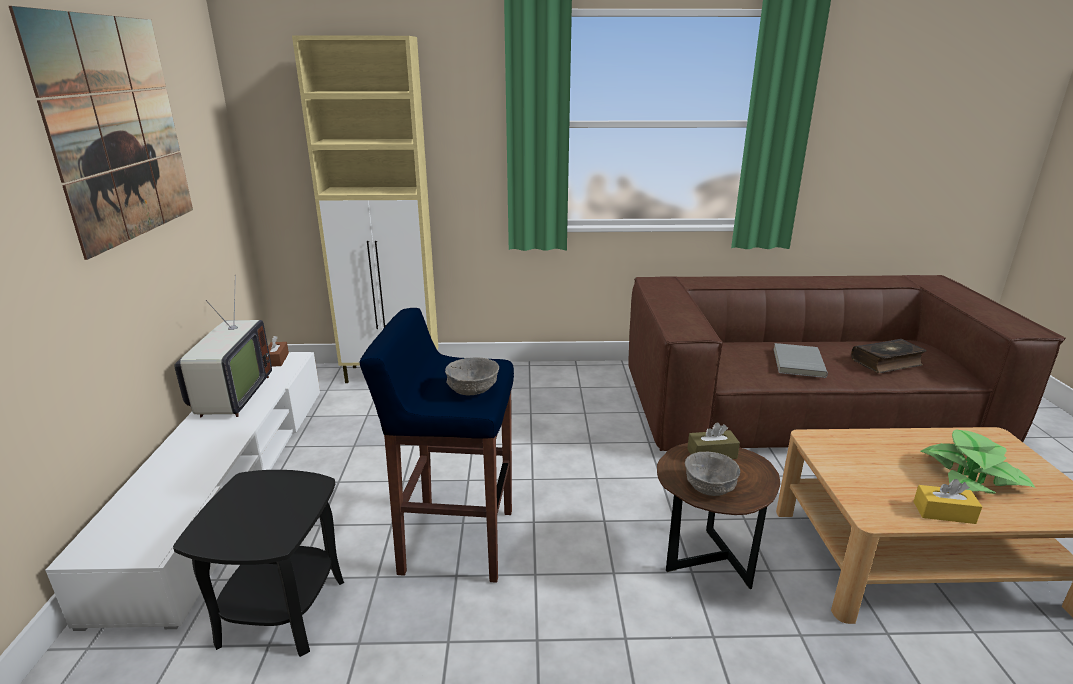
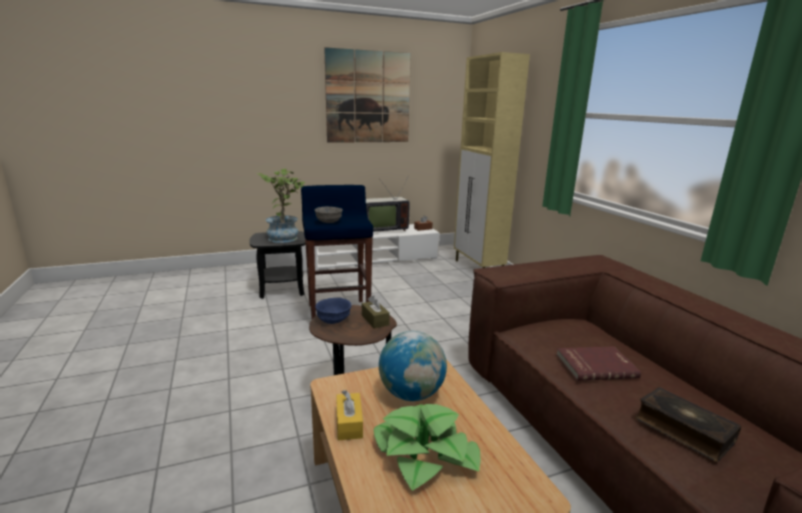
camera: 70 degrees right, 5 degrees down
grey bowl [685,451,740,496] -> blue bowl [315,298,352,324]
grey book [774,343,828,378] -> red book [556,346,641,381]
none -> potted plant [256,168,305,243]
none -> globe [379,331,447,401]

